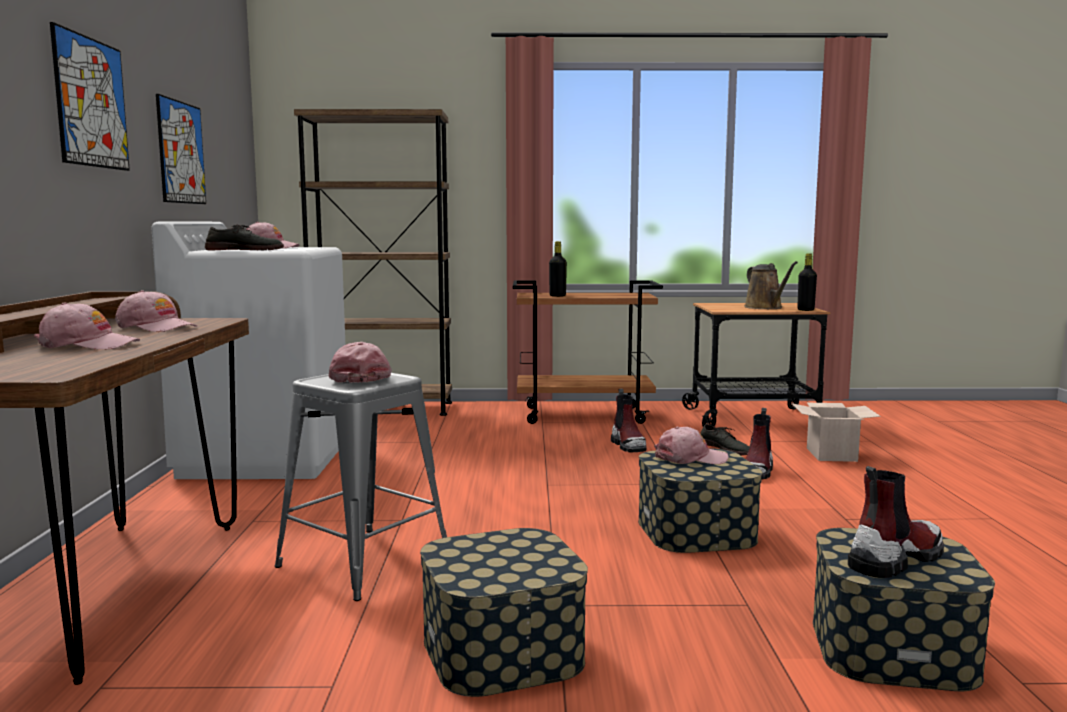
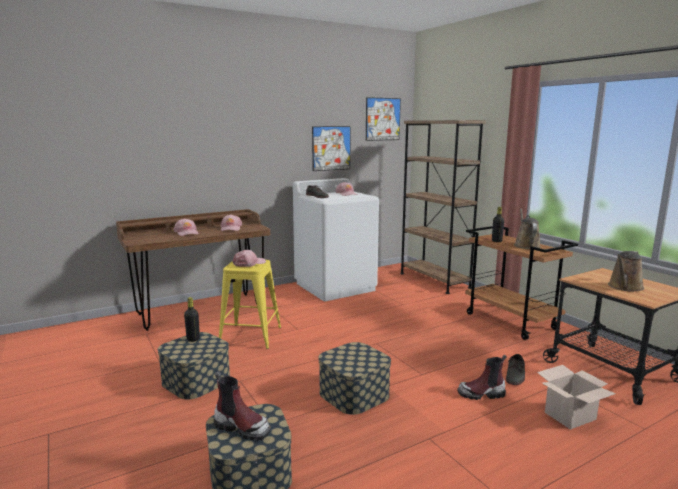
camera: 60 degrees right, 5 degrees up
picture [50,22,130,171] -> picture moved to [366,97,401,141]
grey stool [275,373,447,601] -> yellow stool [219,260,281,349]
boot [611,389,647,453] -> none
pink cap [654,426,729,464] -> none
black bottle [797,253,817,311] -> black bottle moved to [184,297,200,342]
none -> brown watering can [514,209,540,249]

